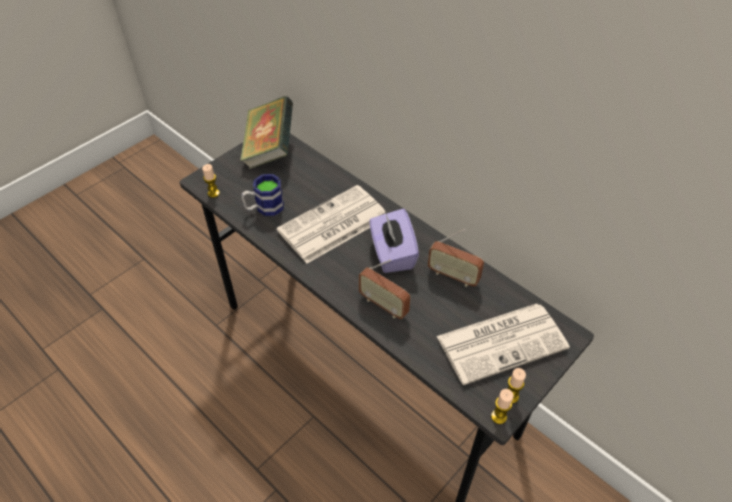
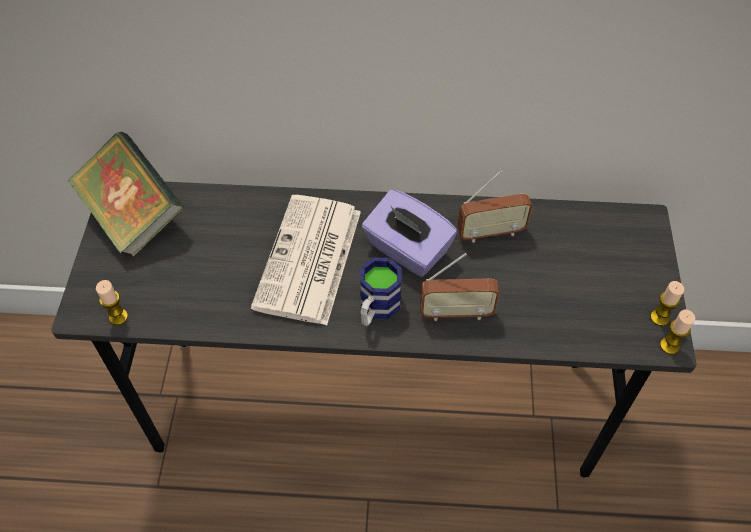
camera: 40 degrees left, 5 degrees up
mug [241,174,284,216] -> mug moved to [360,257,402,326]
newspaper [437,304,570,385] -> none

